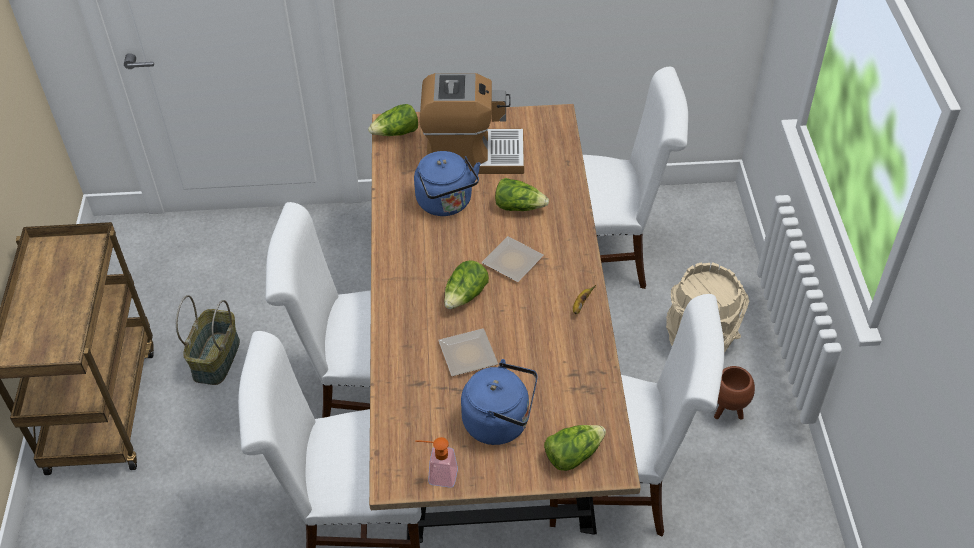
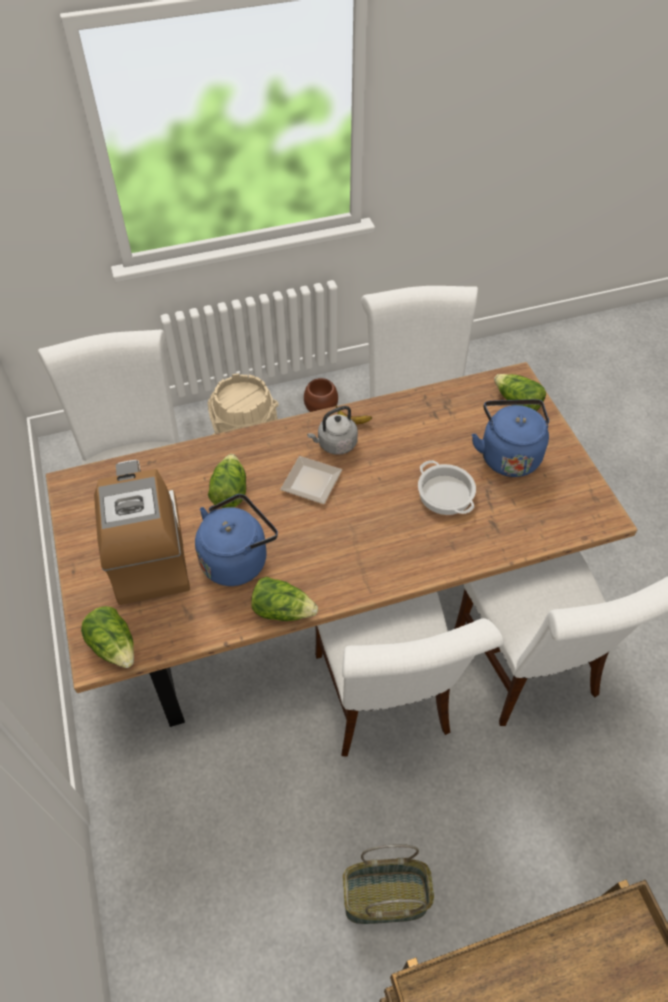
camera: 105 degrees left, 5 degrees up
soap dispenser [415,437,458,488] -> none
plate [438,328,498,376] -> cooking pot [418,460,476,515]
lettuce [444,260,489,309] -> lettuce moved to [251,577,318,621]
none -> grey kettle [307,406,358,455]

